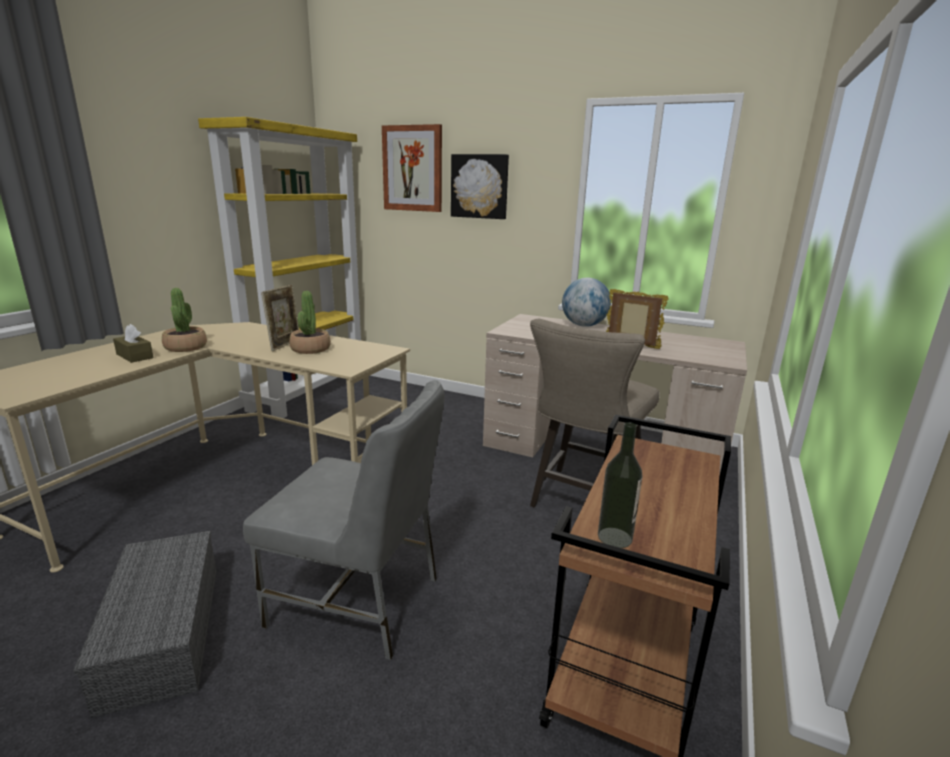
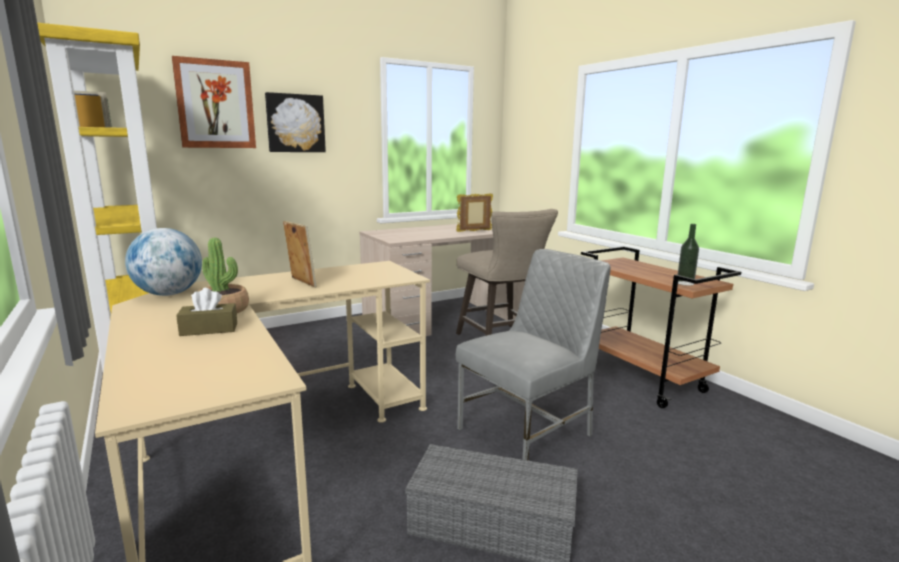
camera: 55 degrees left, 5 degrees down
potted plant [289,291,331,354] -> none
globe [562,278,611,327] -> globe moved to [125,228,202,296]

